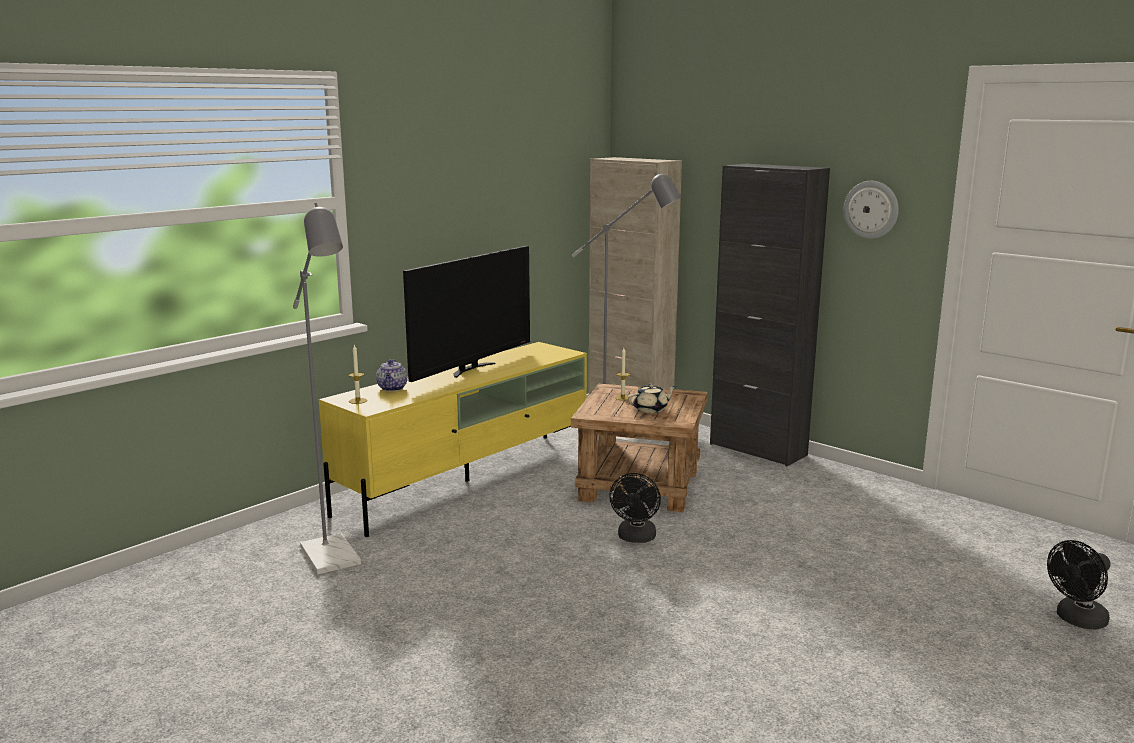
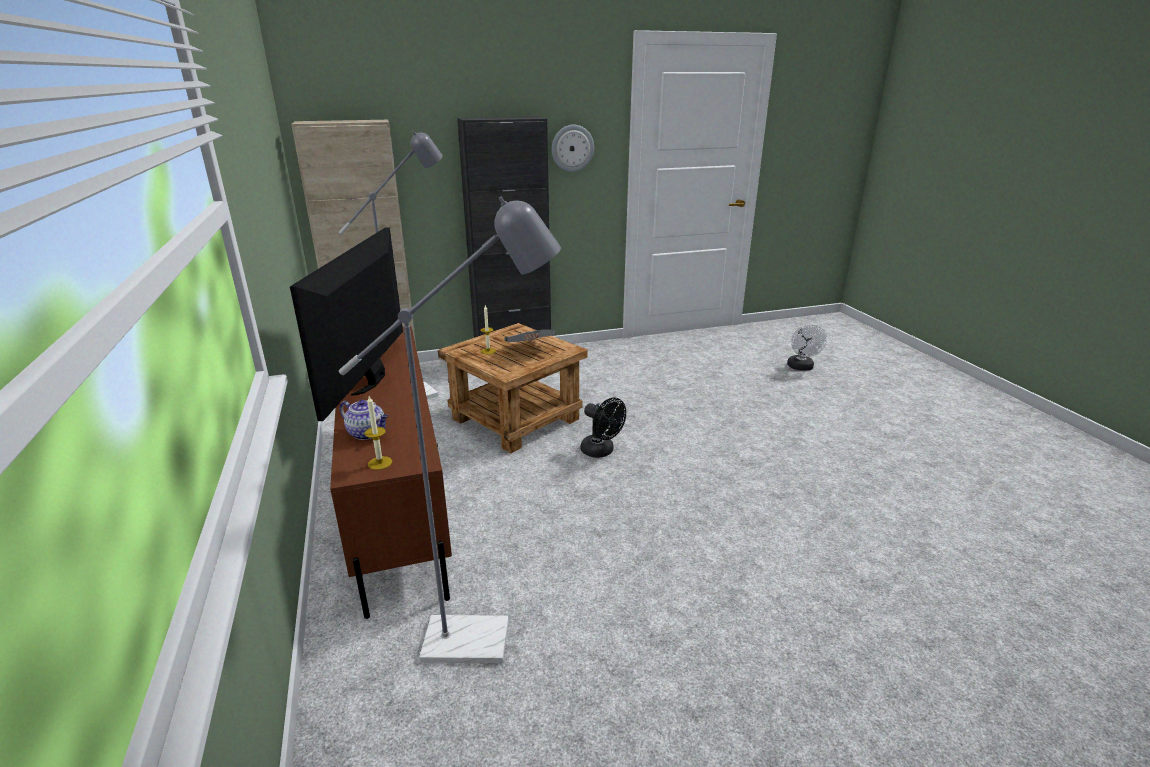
camera: 60 degrees left, 10 degrees up
yellow tv stand [319,342,587,537] -> brown tv stand [330,326,452,619]
television [403,246,530,382] -> television turned 150 degrees counterclockwise [290,227,403,421]
beige teapot [628,384,676,413] -> newspaper [504,329,556,342]
black fan [1047,540,1111,630] -> white fan [787,324,827,371]

